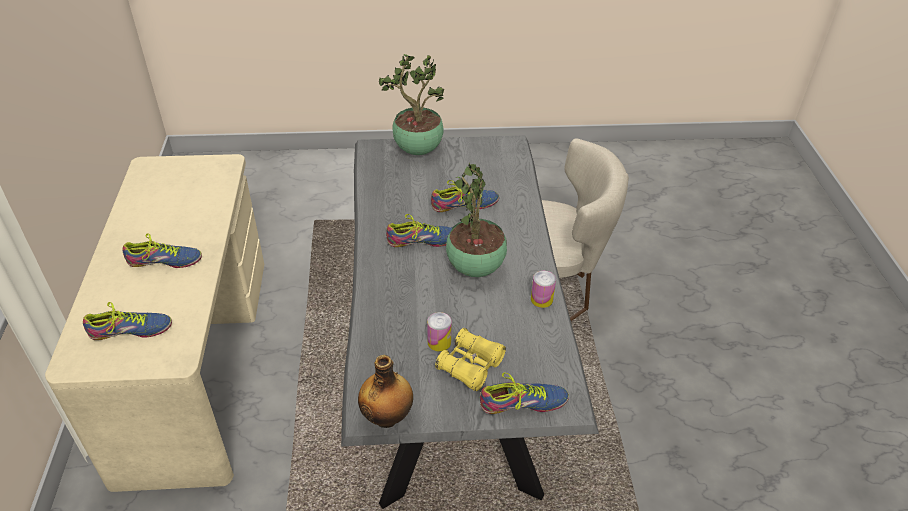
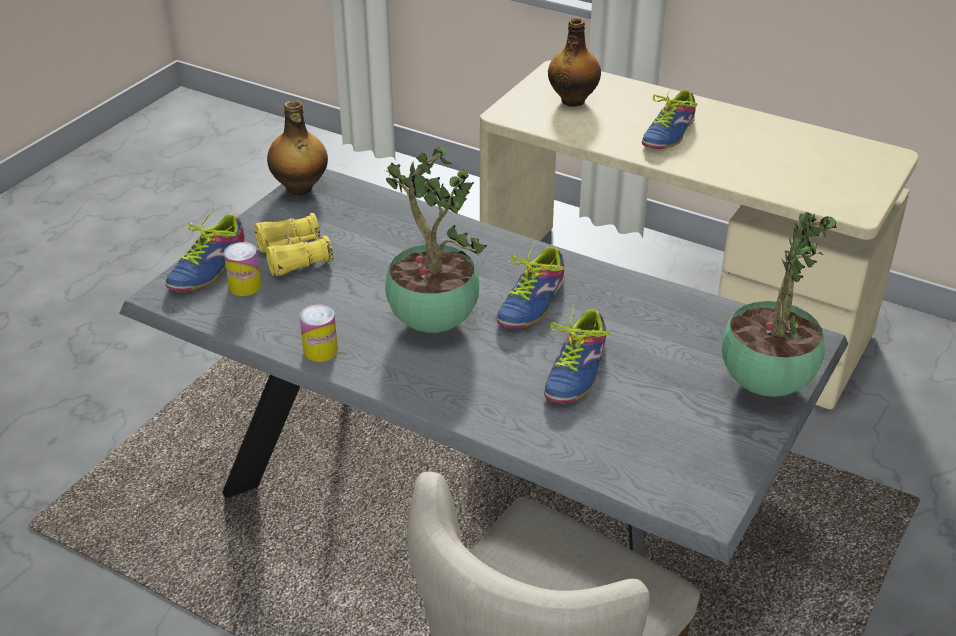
camera: 125 degrees right, 5 degrees down
shoe [83,302,172,340] -> bottle [548,18,601,107]
can [427,312,452,352] -> can moved to [224,242,261,296]

